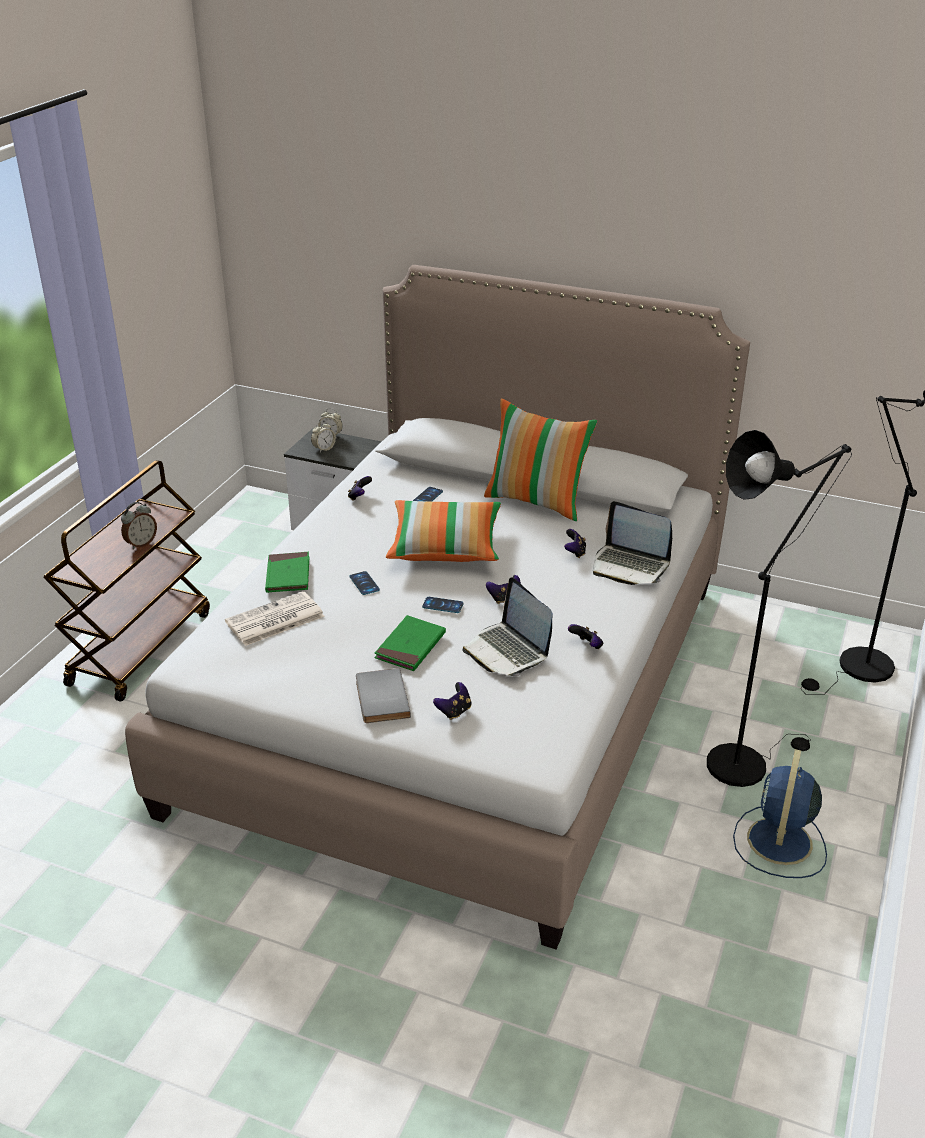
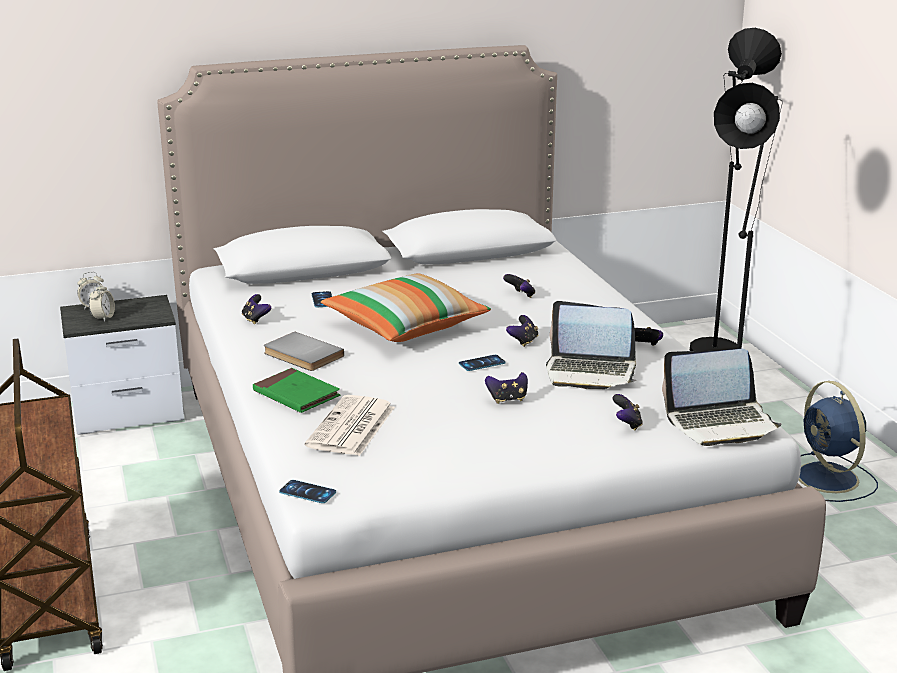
camera: 40 degrees left, 10 degrees down
alarm clock [121,502,157,549] -> none
phone [349,571,380,595] -> phone moved to [279,480,336,503]
grey book [356,668,411,723] -> grey book moved to [264,332,344,371]
green book [374,615,446,671] -> game controller [485,372,528,404]
pillow [484,399,597,521] -> none
laptop [593,501,672,585] -> laptop moved to [662,349,782,446]

